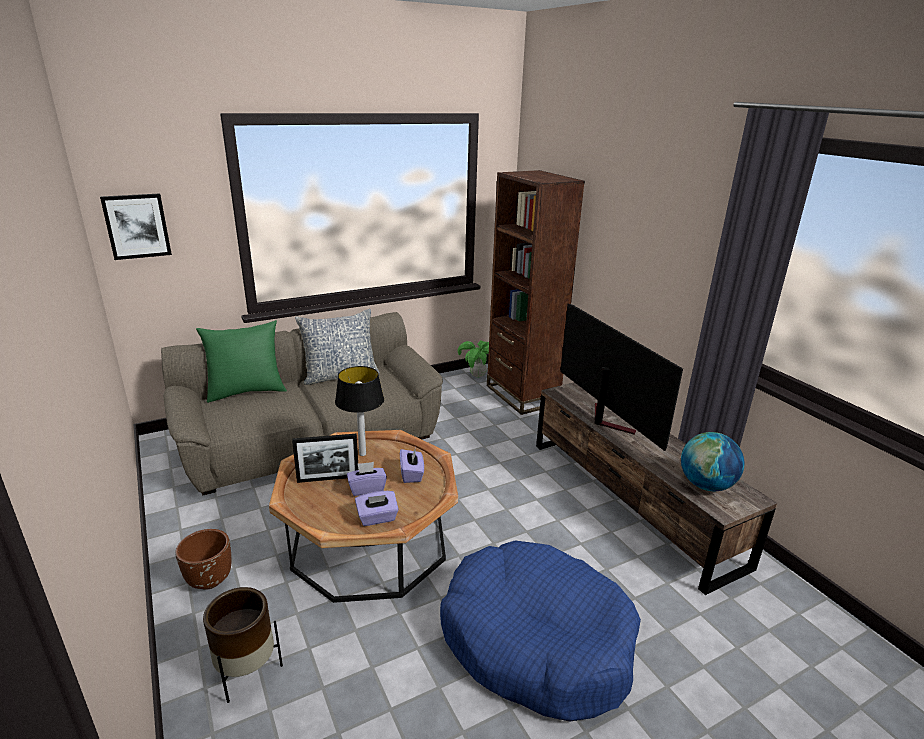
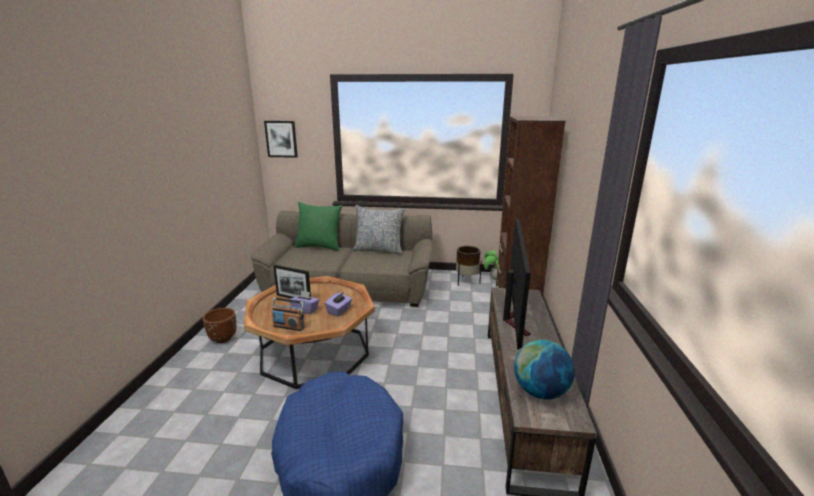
camera: 35 degrees right, 5 degrees down
brown planter [203,587,283,703] -> brown planter moved to [456,246,482,286]
table lamp [335,366,384,456] -> none
purple tissue box [355,491,399,526] -> radio [271,298,305,331]

